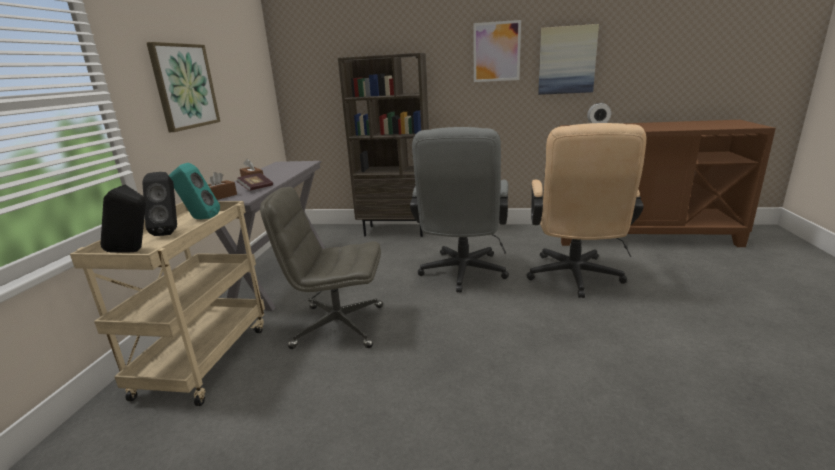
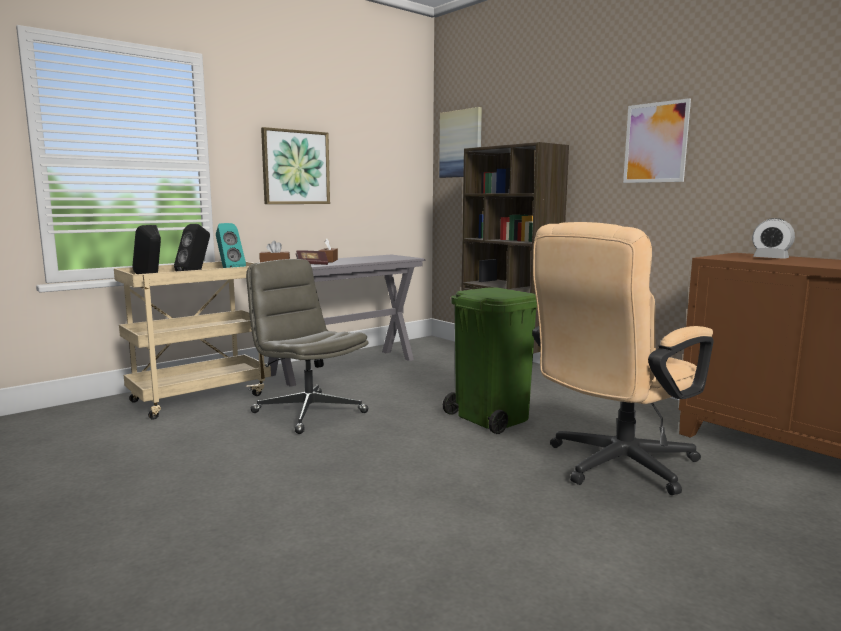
camera: 40 degrees right, 10 degrees down
grey office chair [410,127,509,293] -> green trash can [443,287,537,434]
picture [538,24,599,95] -> picture moved to [439,107,482,178]

